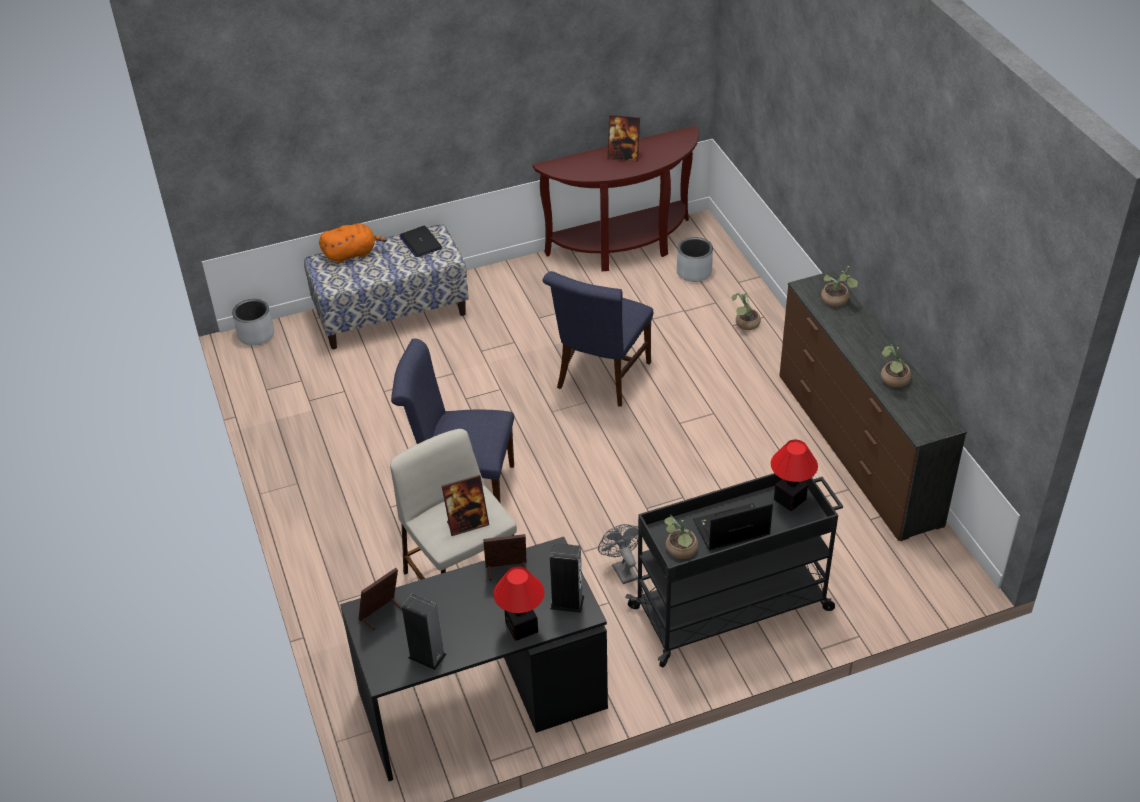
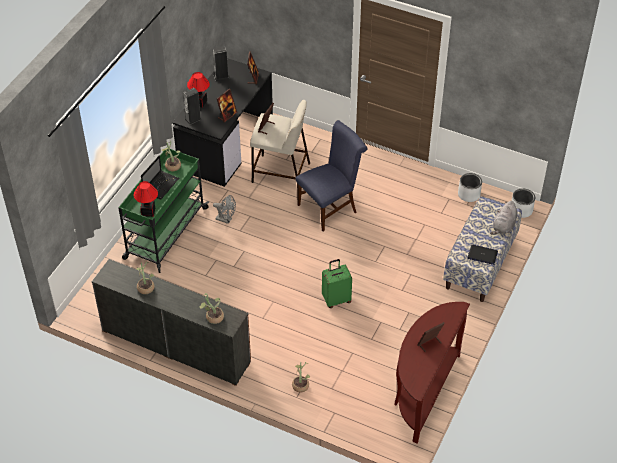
camera: 135 degrees right, 5 degrees up
orange plush toy [319,223,387,263] -> grey plush toy [490,201,518,235]
blue chair [542,271,653,407] -> green suitcase [322,259,352,308]
black cart [625,473,843,667] -> green cart [118,147,209,273]
grey planter [677,237,713,282] -> grey planter moved to [458,173,482,202]

